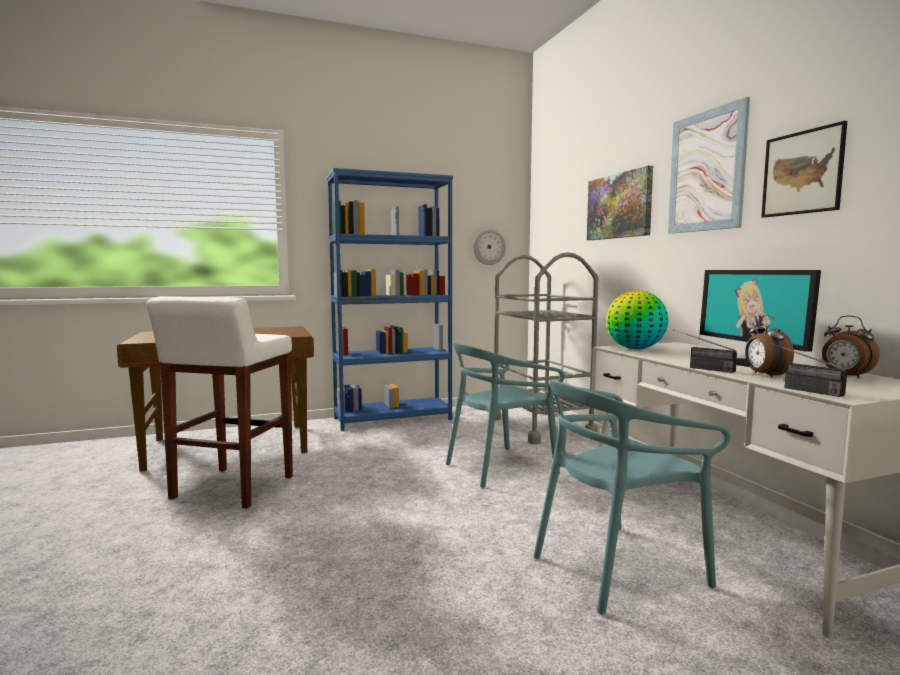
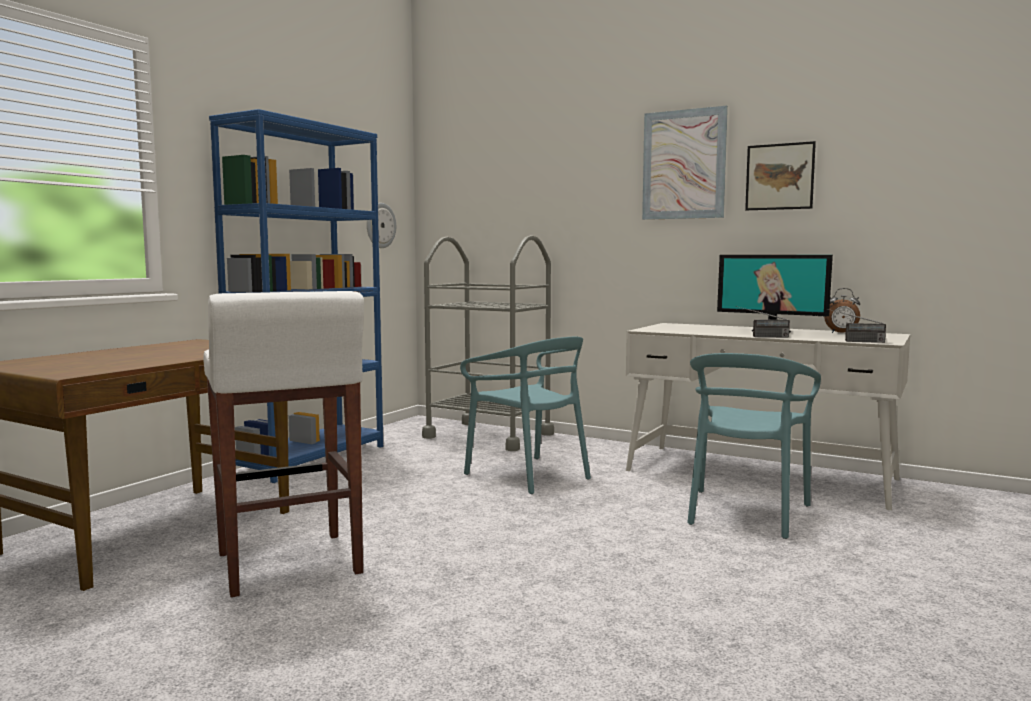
camera: 40 degrees left, 0 degrees up
turquoise chair [446,342,565,488] -> turquoise chair turned 60 degrees counterclockwise [460,337,591,494]
picture [587,166,653,240] -> none
globe [606,290,669,349] -> none
alarm clock [745,315,794,378] -> none

